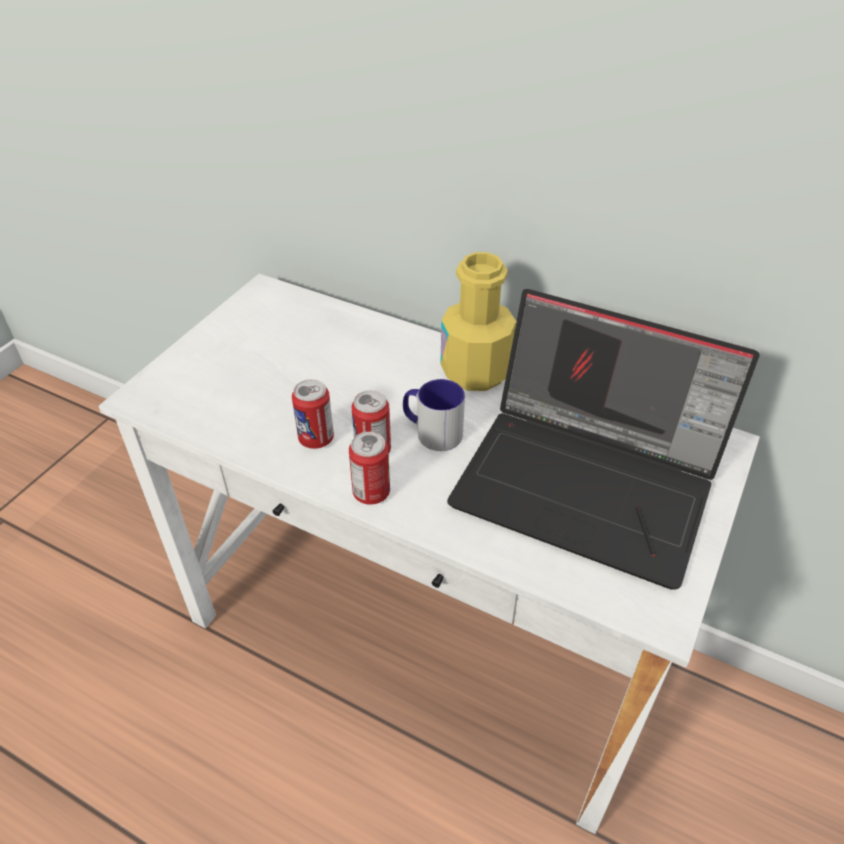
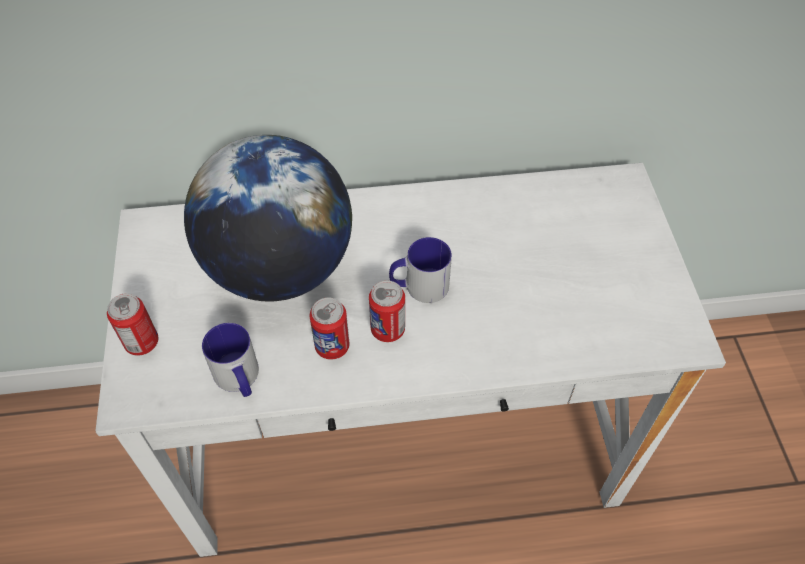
camera: 35 degrees left, 10 degrees up
can [349,432,390,505] -> can moved to [107,293,159,356]
yellow bottle [440,252,516,391] -> none
laptop [447,289,760,589] -> none
none -> globe [184,135,352,301]
none -> mug [202,323,259,397]

